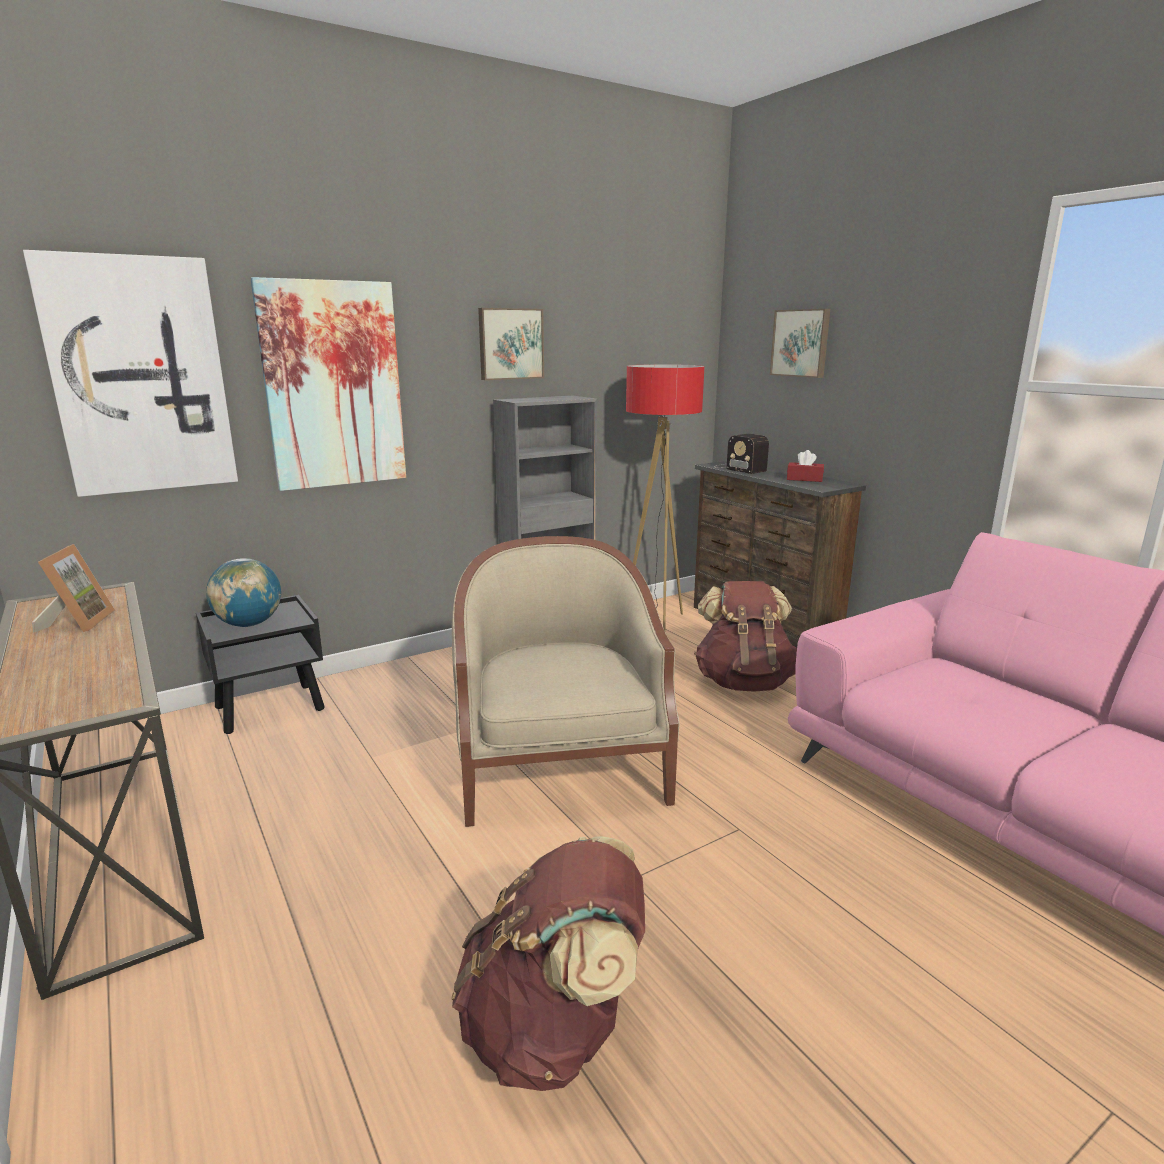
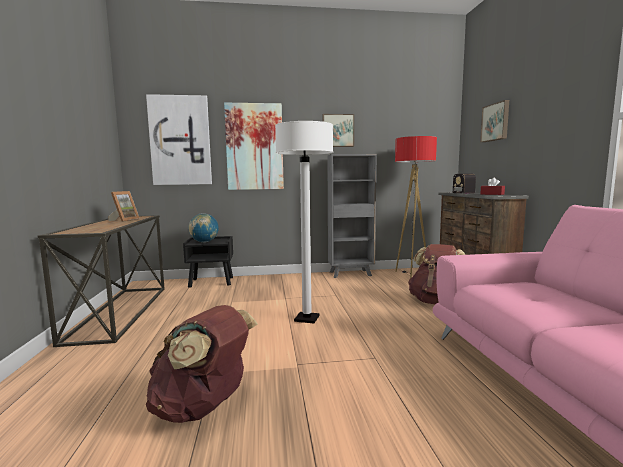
camera: 25 degrees right, 10 degrees down
beige armchair [452,536,680,827] -> white floor lamp [275,121,333,324]

